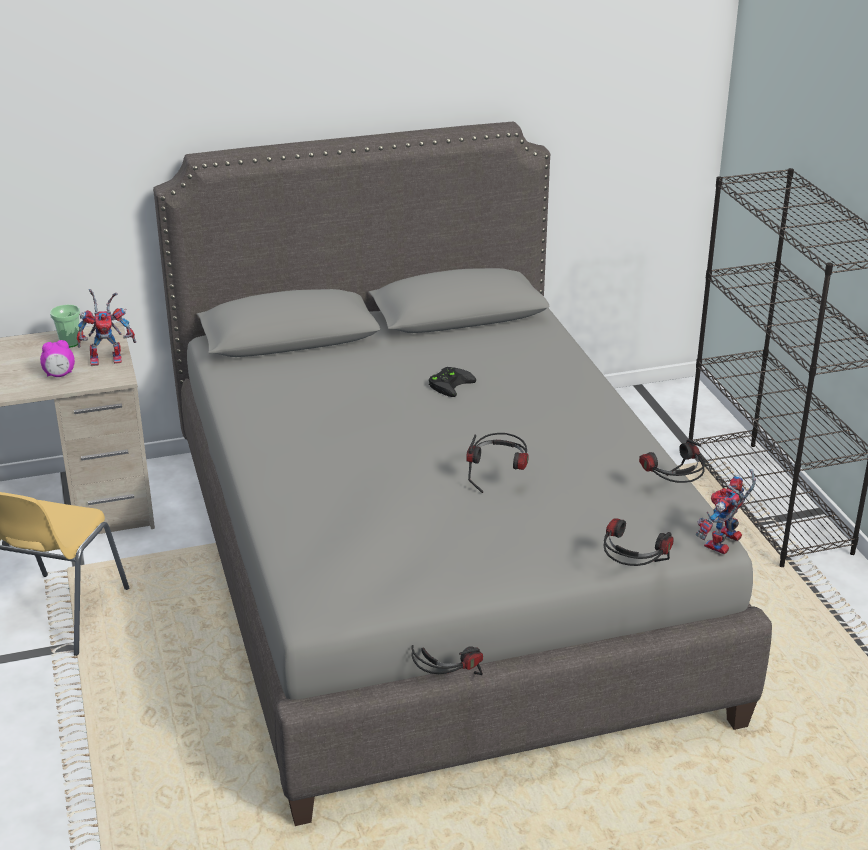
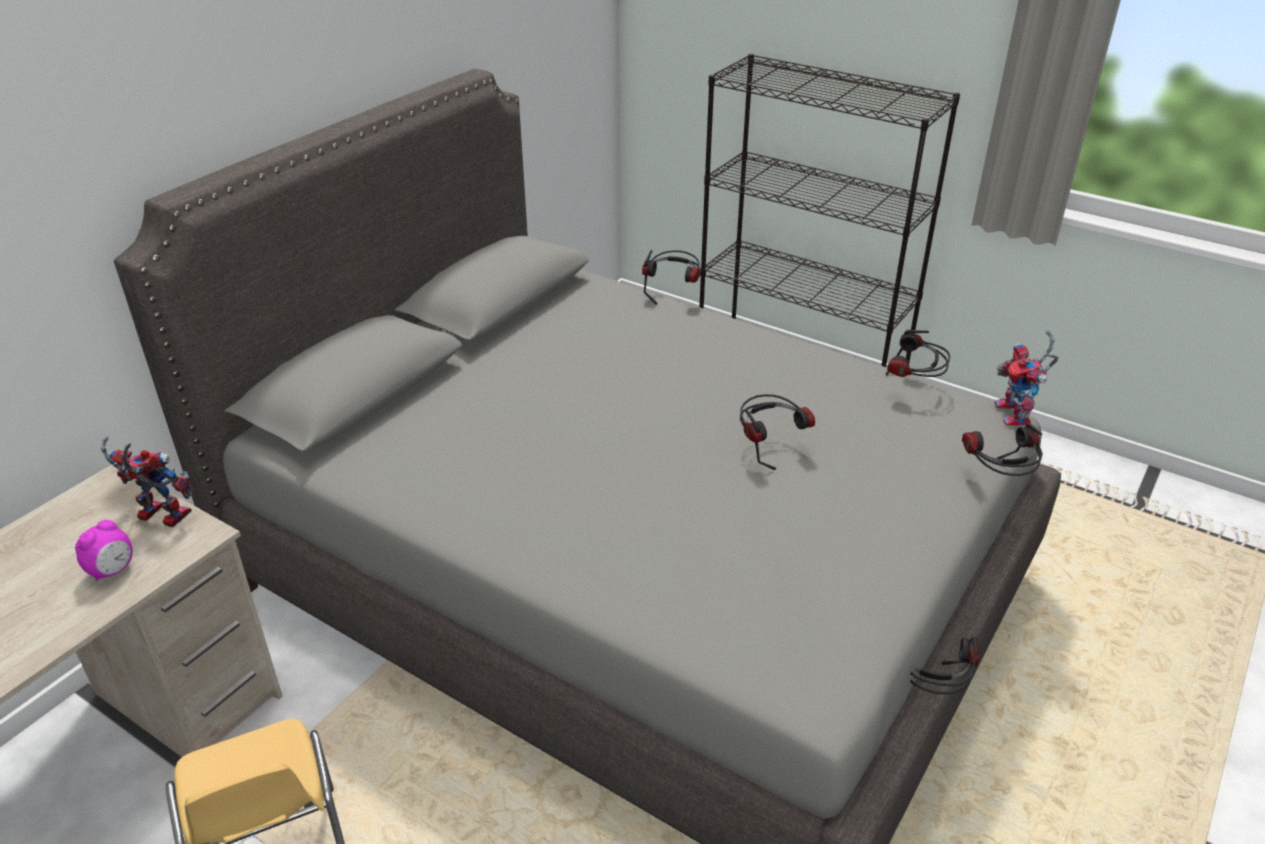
camera: 40 degrees left, 5 degrees up
cup [50,304,80,348] -> none
toy robot [77,289,136,366] -> toy robot turned 105 degrees counterclockwise [101,436,194,527]
black game controller [429,367,476,397] -> none
none -> headphones [642,250,700,305]

